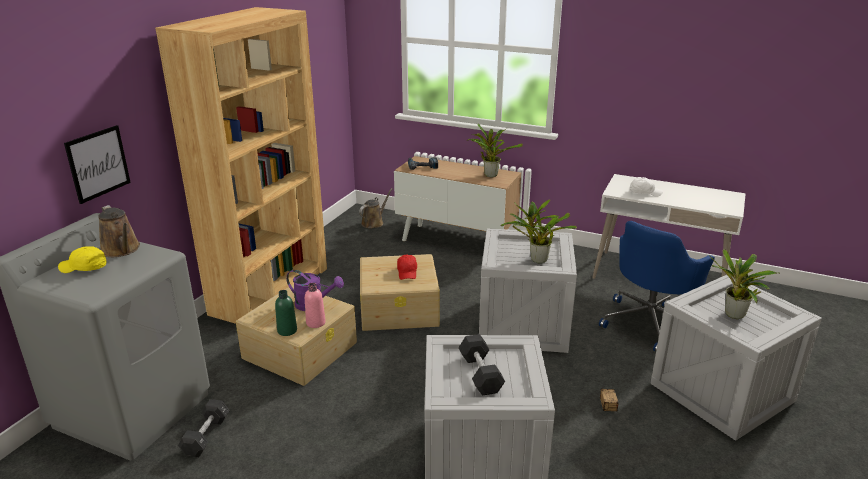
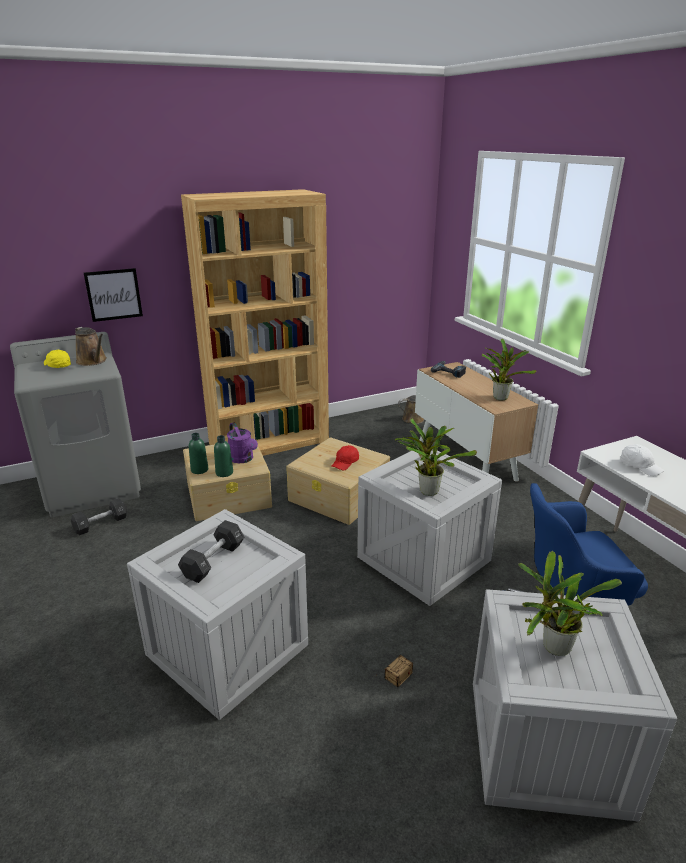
camera: 40 degrees right, 0 degrees up
brown watering can [98,205,140,257] -> brown watering can turned 45 degrees counterclockwise [75,327,107,366]
pink bottle [305,283,326,328] -> green bottle [214,435,233,477]

